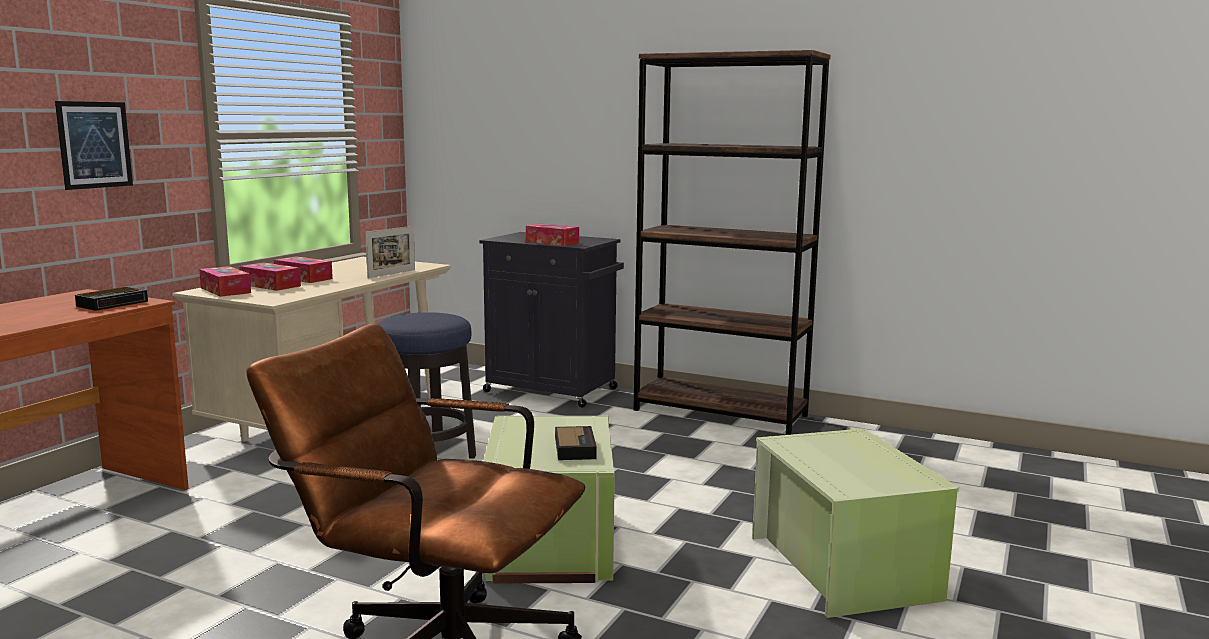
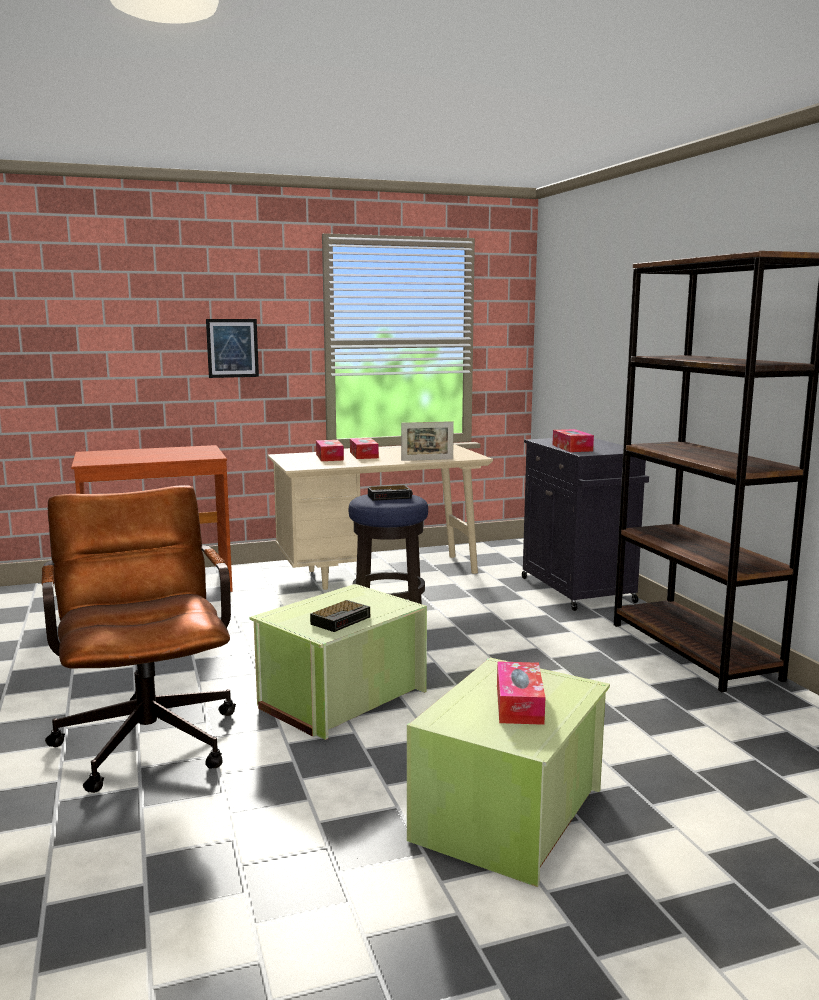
camera: 45 degrees right, 0 degrees up
alarm clock [75,287,148,311] -> alarm clock moved to [368,485,413,501]
tissue box [199,266,251,297] -> tissue box moved to [497,661,545,725]

